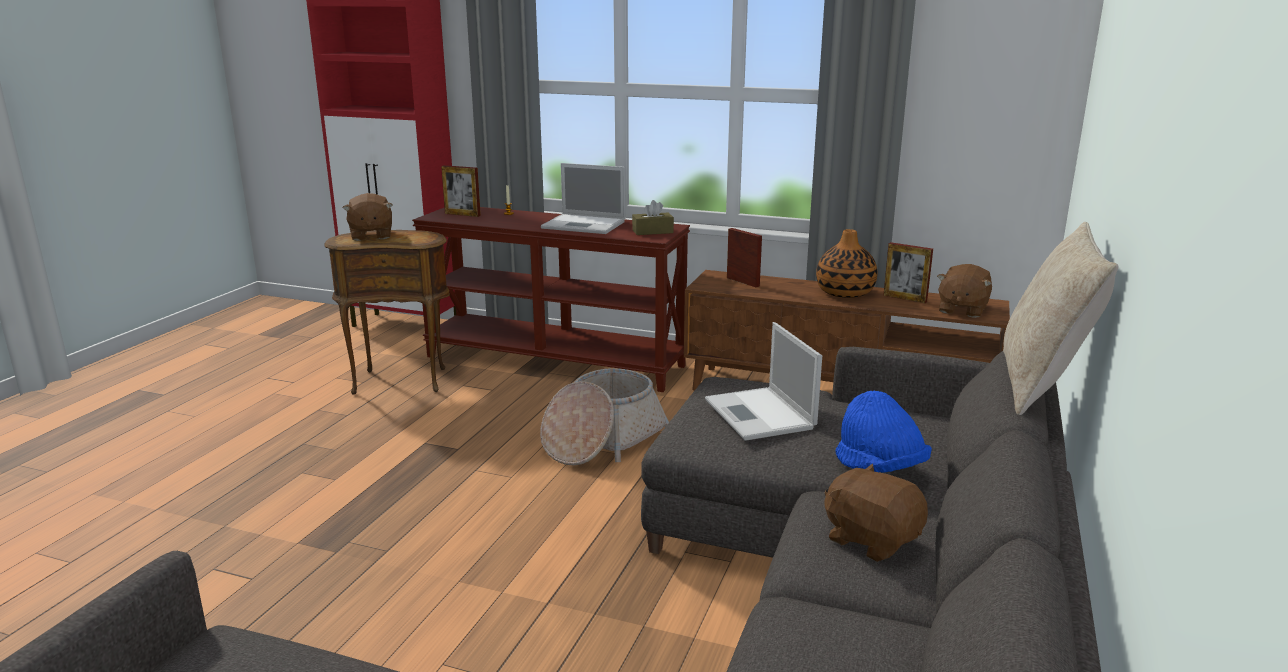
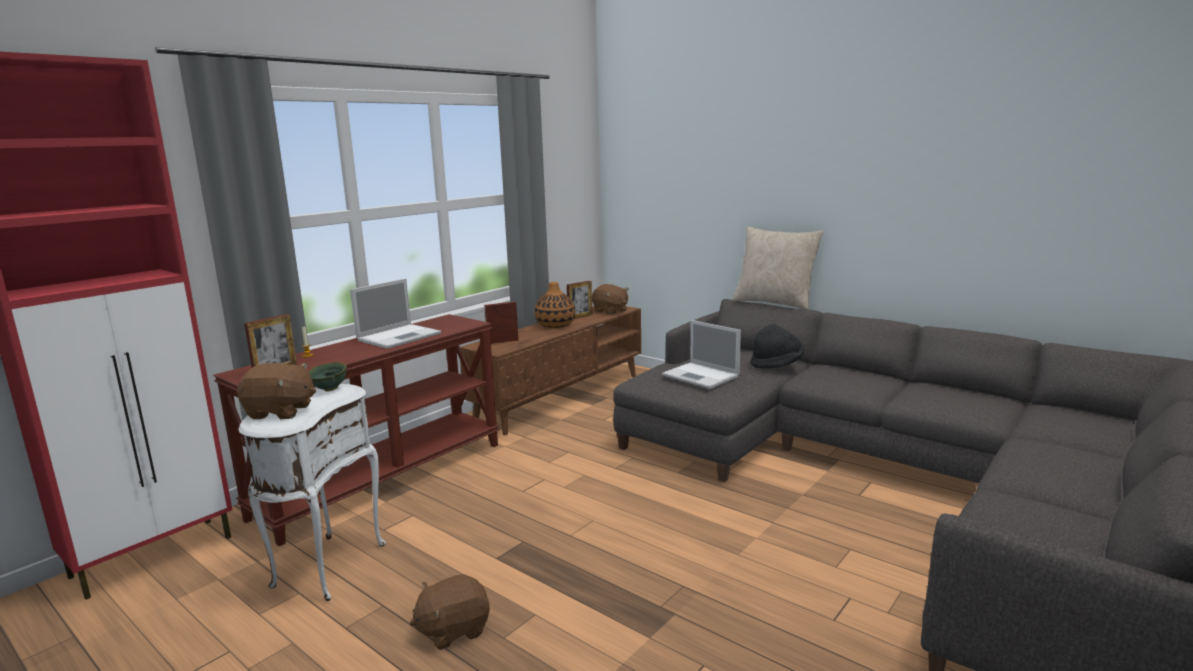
camera: 70 degrees left, 5 degrees down
brown side table [324,230,450,395] -> white side table [239,384,386,601]
basket [540,368,669,465] -> none
brown tissue box [632,200,674,235] -> none
laptop [705,322,822,441] -> laptop turned 45 degrees clockwise [662,320,741,389]
brown plush toy [824,463,928,562] -> brown plush toy moved to [410,574,490,650]
blue hat [835,391,932,473] -> black hat [751,324,804,368]
none -> green bowl [308,362,347,391]

